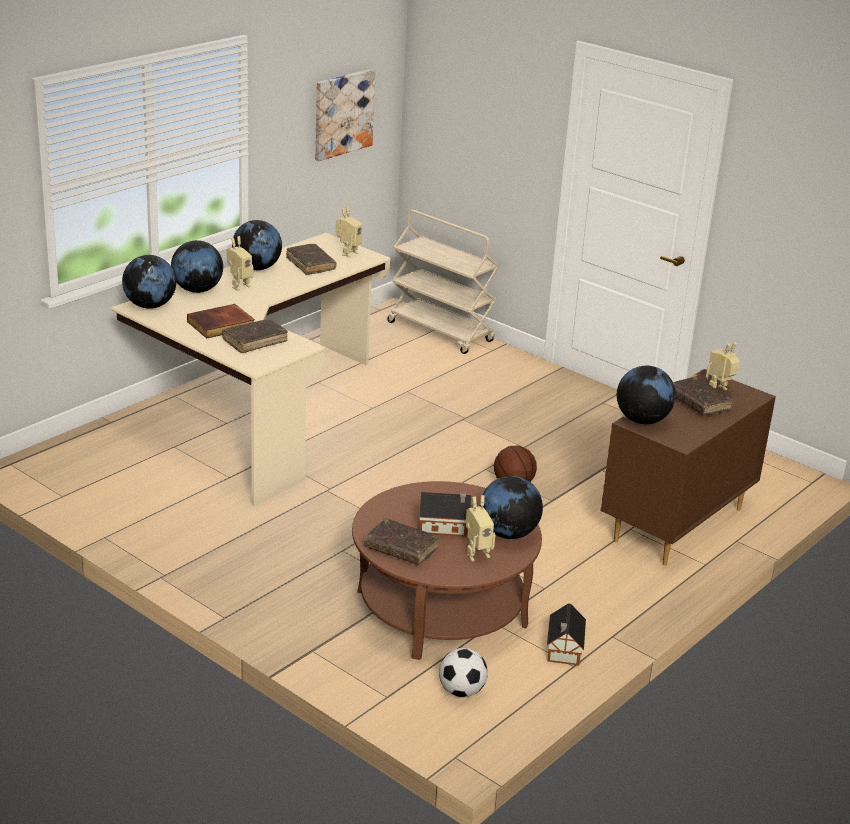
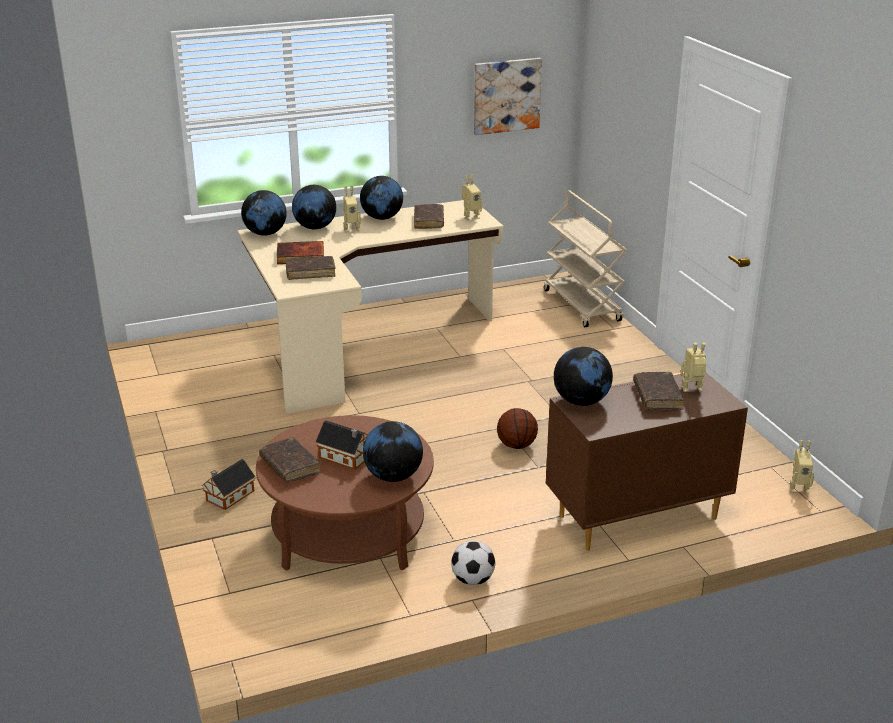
camera: 30 degrees right, 0 degrees up
football [439,648,488,697] -> football moved to [451,540,495,585]
toy robot [466,495,495,561] -> toy robot moved to [789,440,814,494]
toy house [547,604,586,665] -> toy house moved to [202,459,255,510]

